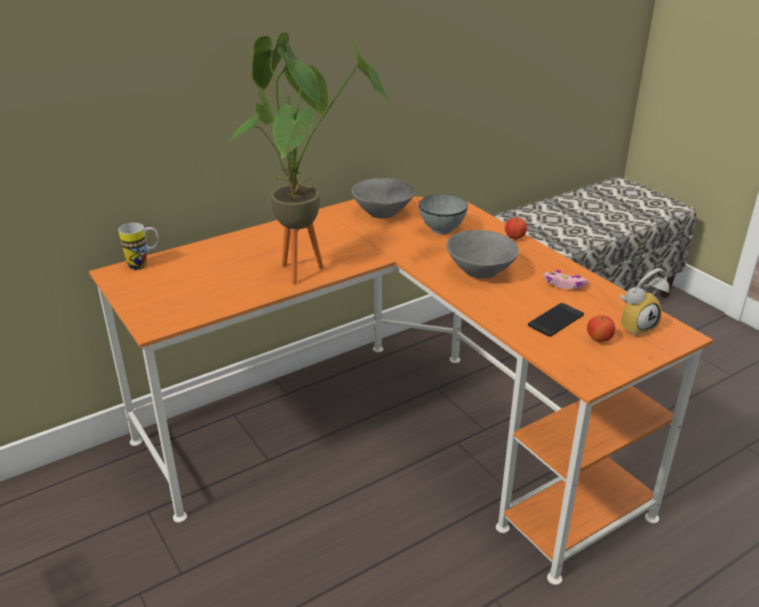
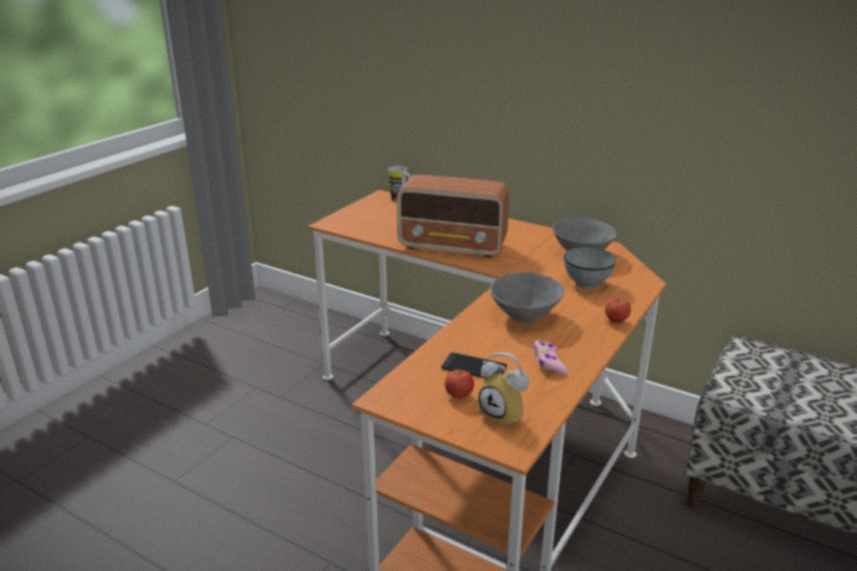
camera: 65 degrees right, 5 degrees down
potted plant [227,31,388,284] -> radio [397,175,509,258]

